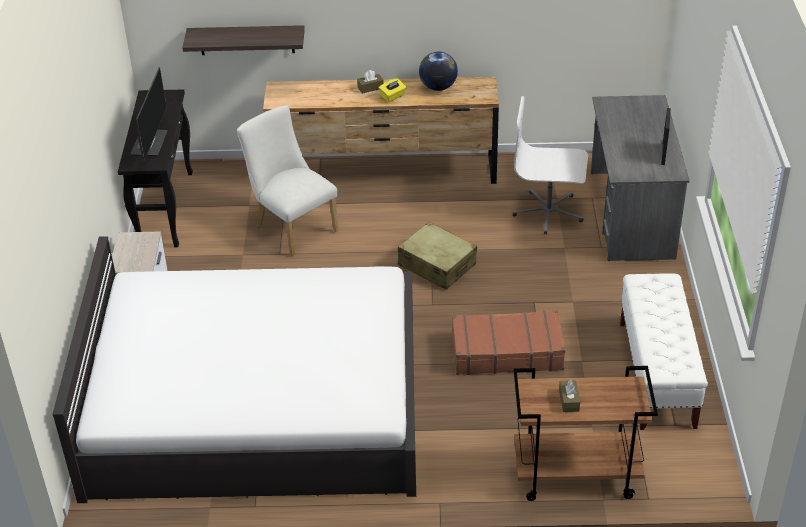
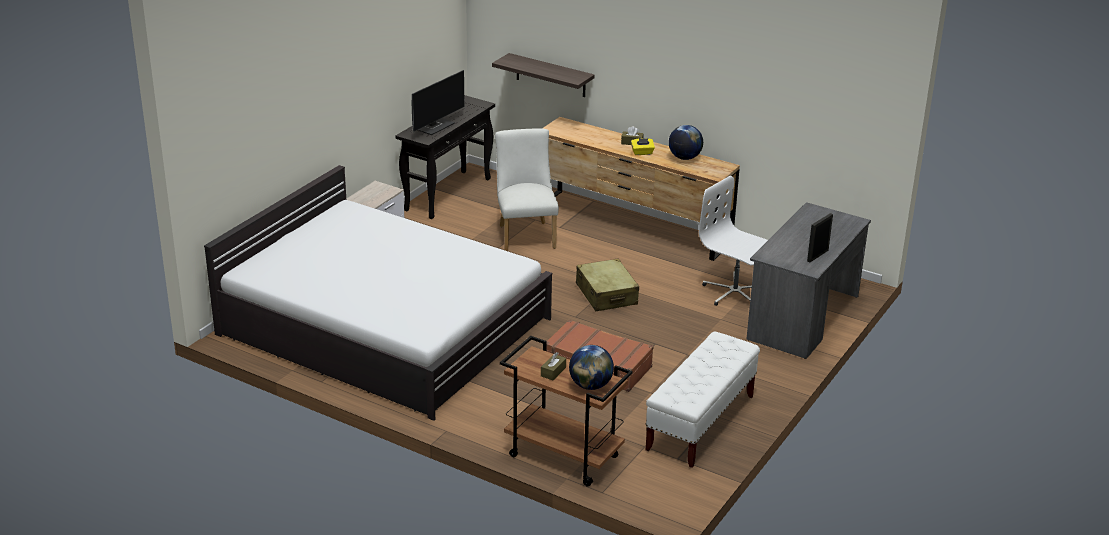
camera: 30 degrees right, 10 degrees down
none -> globe [569,345,614,390]

